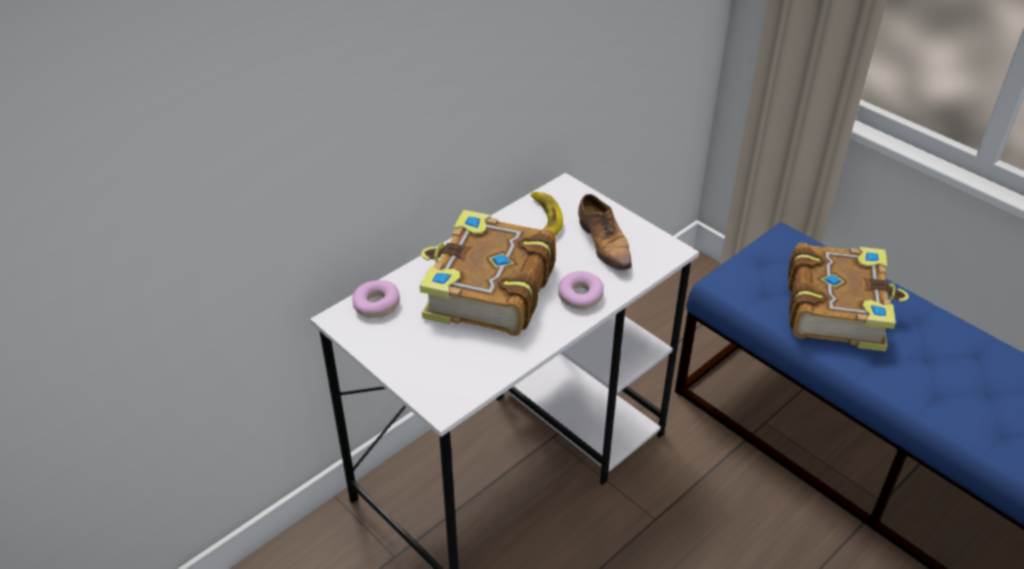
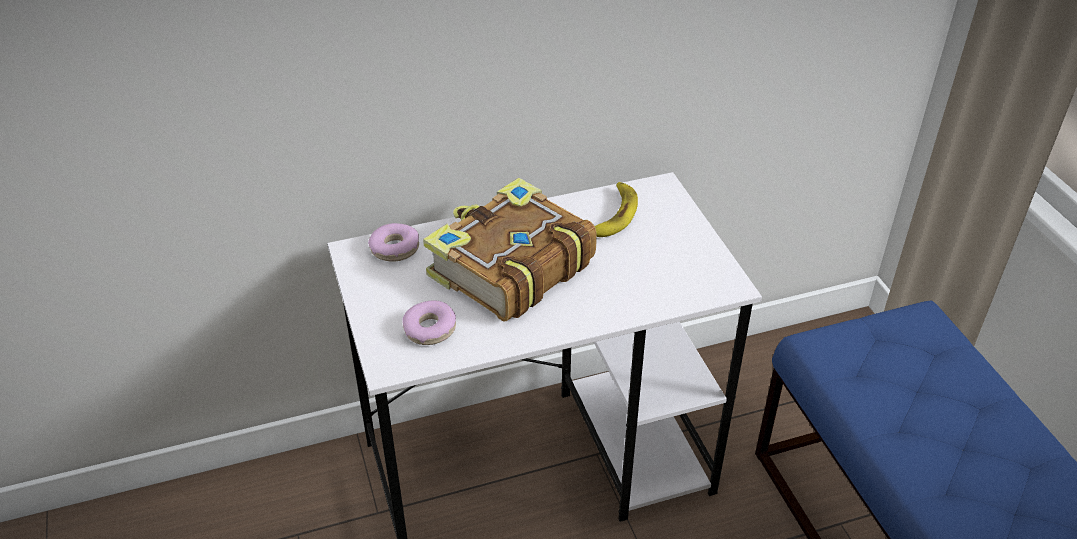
camera: 25 degrees right, 0 degrees up
donut [558,271,604,309] -> donut moved to [402,300,456,345]
shoe [578,194,632,271] -> none
book [788,243,909,352] -> none

